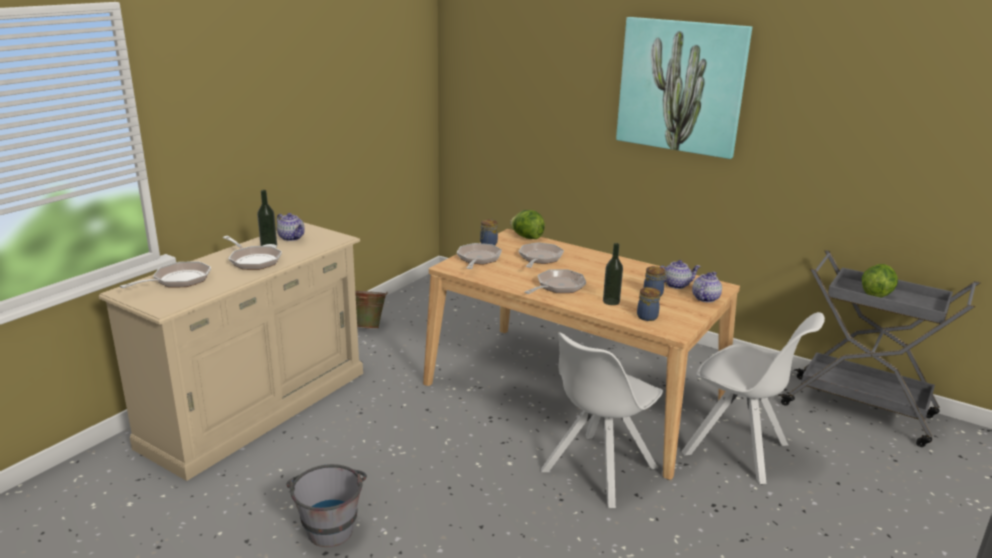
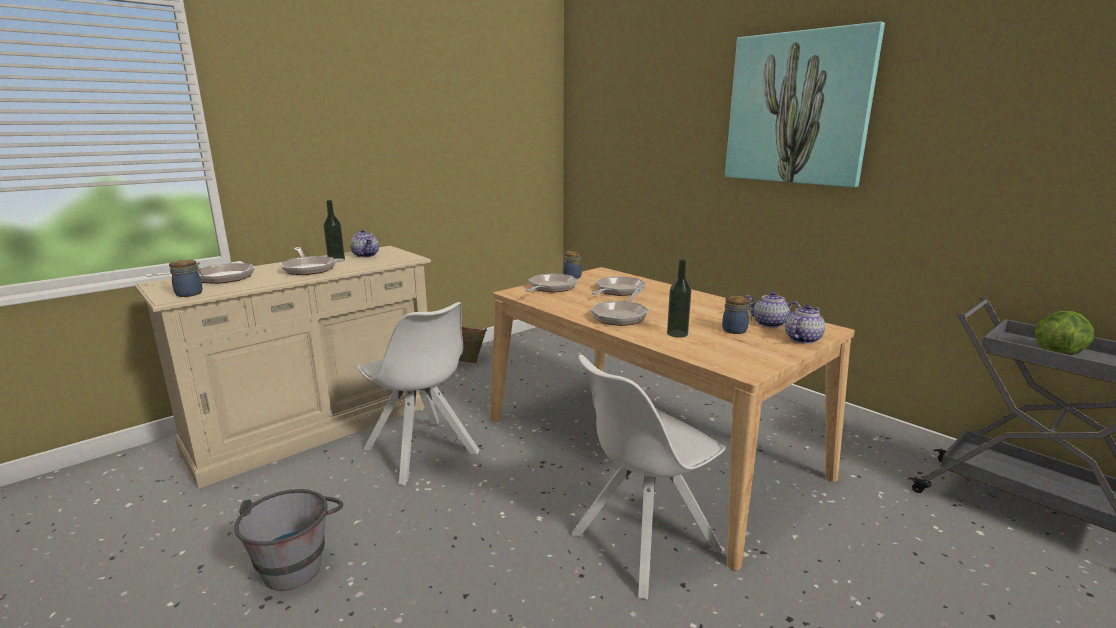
camera: 15 degrees right, 5 degrees down
lettuce [510,210,545,239] -> none
frying pan [525,269,586,294] -> frying pan turned 150 degrees clockwise [590,288,649,326]
jar [637,287,660,321] -> jar moved to [169,260,204,297]
teapot [660,260,701,289] -> teapot turned 150 degrees counterclockwise [745,291,801,328]
white chair [681,312,825,484] -> white chair moved to [358,302,480,485]

